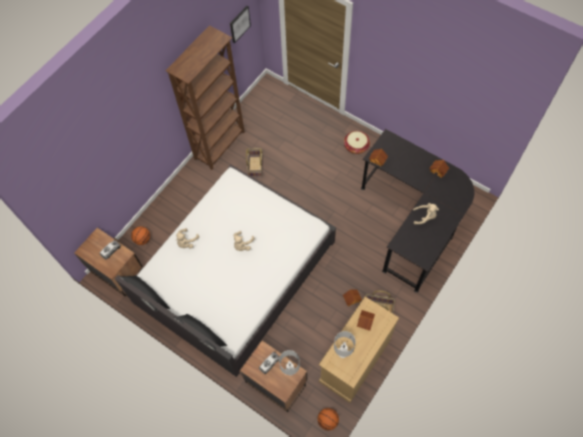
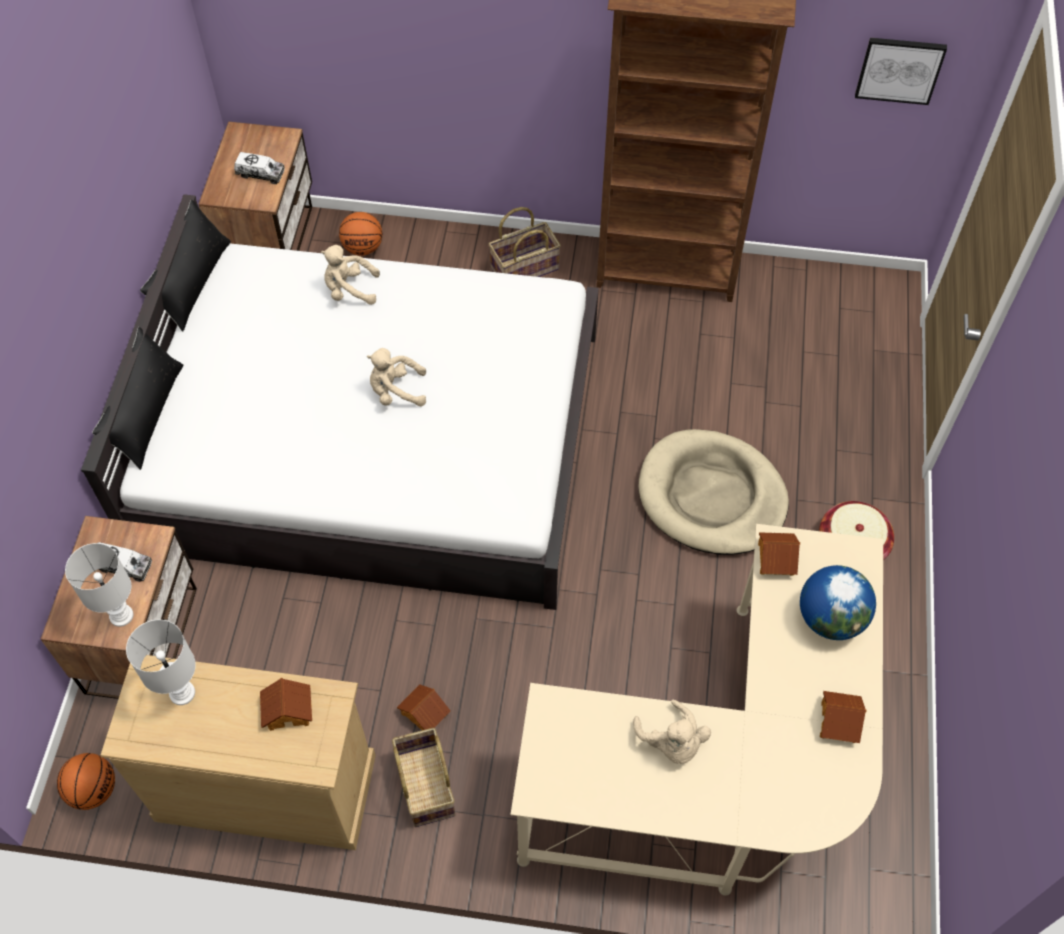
camera: 60 degrees right, 5 degrees down
basket [246,148,263,178] -> basket moved to [488,207,561,277]
black desk [361,129,474,293] -> beige desk [511,524,883,896]
none -> beige dog bed [639,429,789,555]
none -> globe [800,565,876,640]

